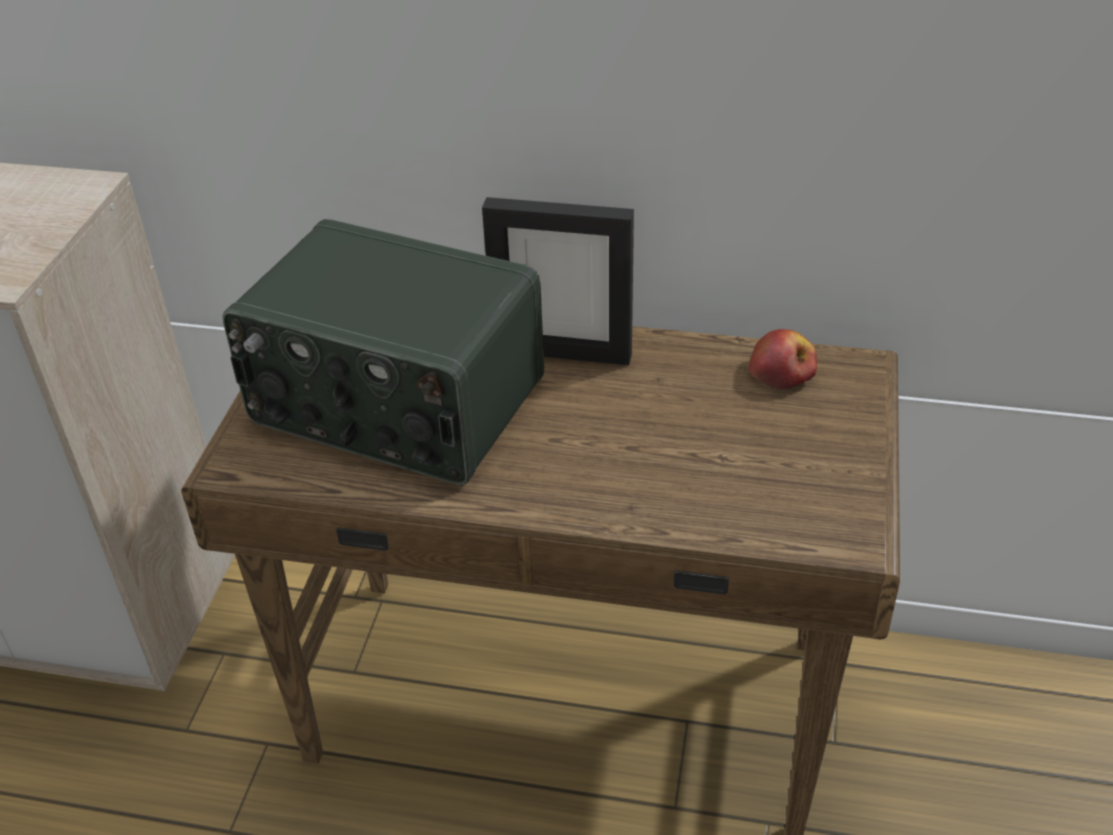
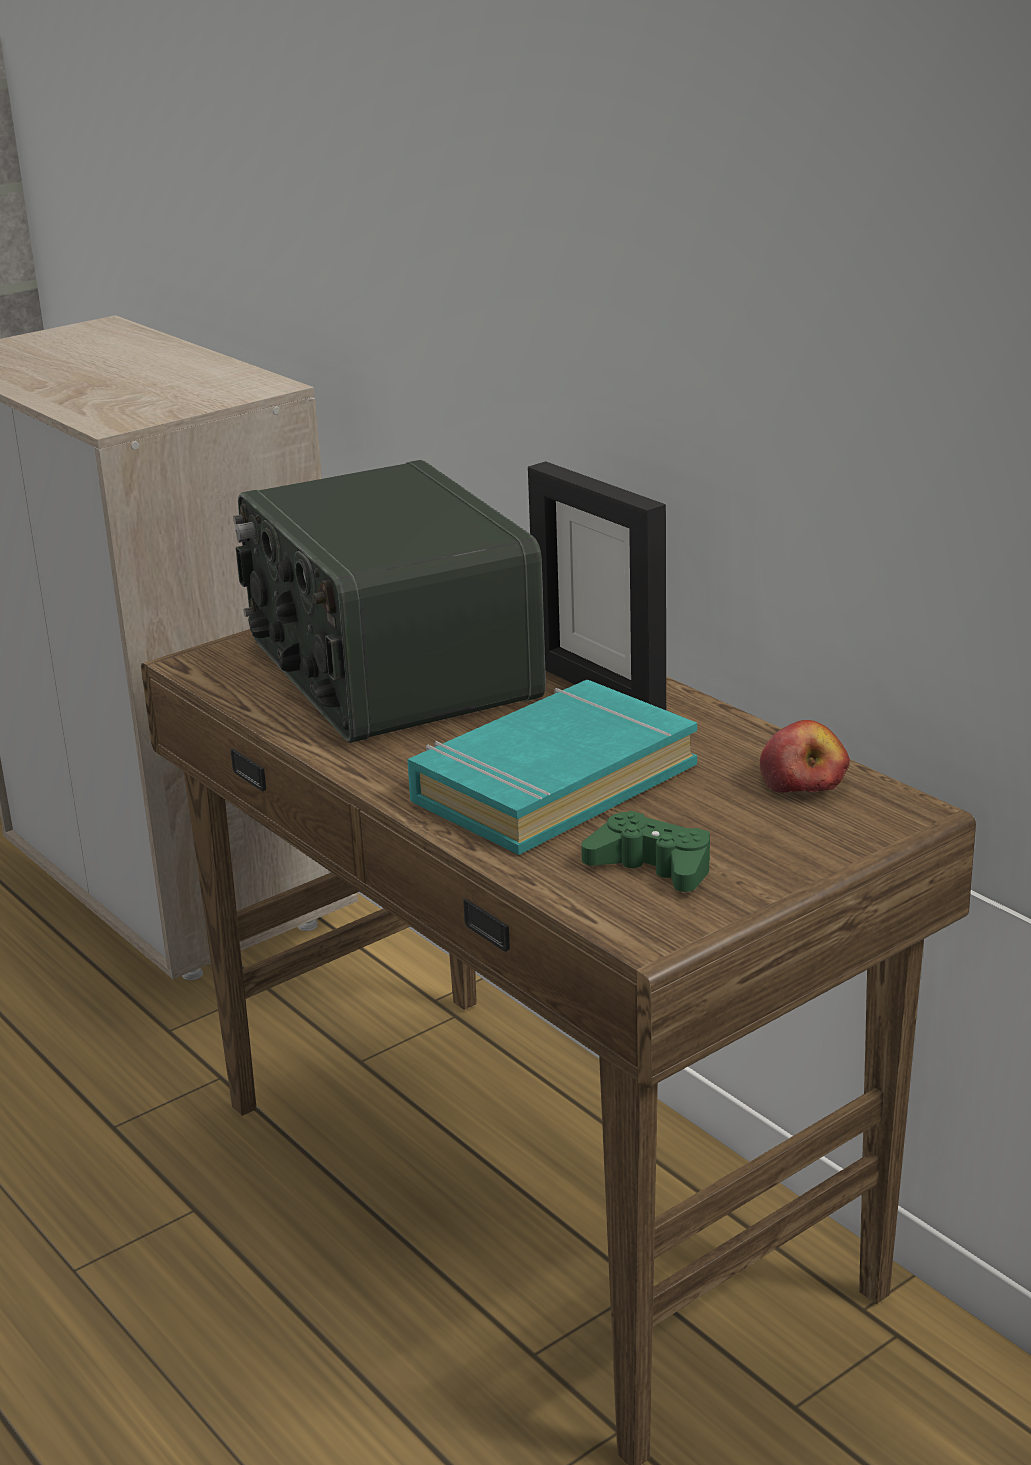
camera: 40 degrees right, 15 degrees down
none -> turquoise book [407,680,697,855]
none -> green game controller [581,811,710,892]

